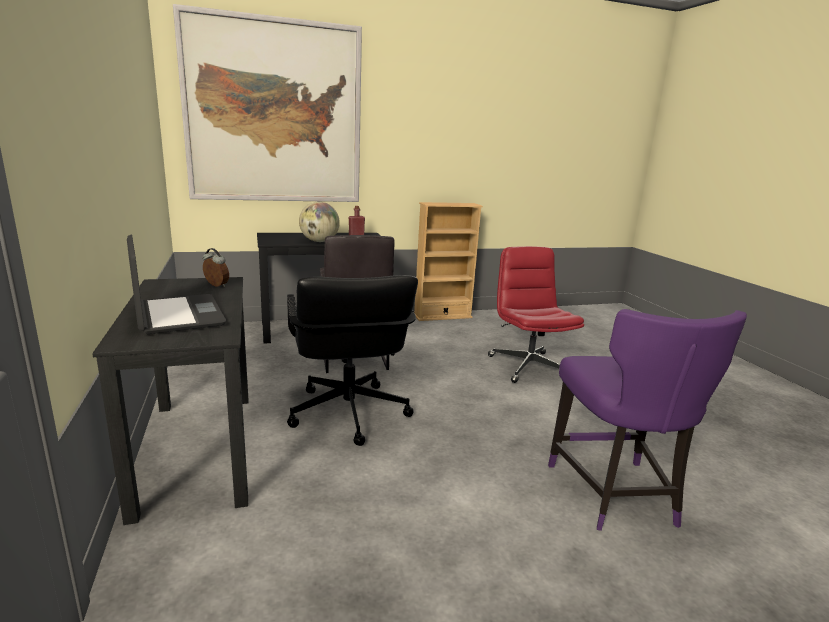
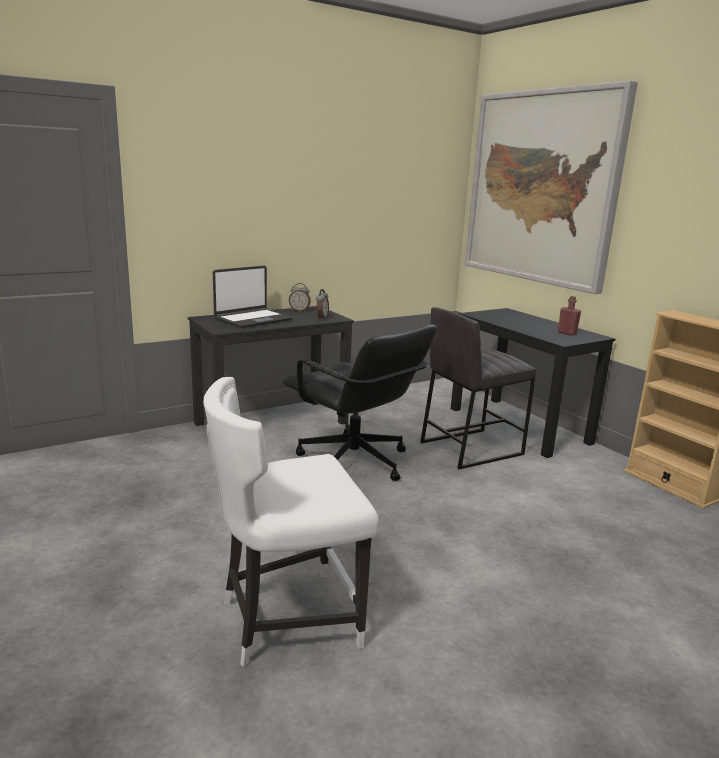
camera: 75 degrees right, 0 degrees up
black office chair [287,275,418,446] -> black office chair turned 105 degrees counterclockwise [283,325,437,481]
globe [299,202,340,242] -> none
red office chair [488,246,584,383] -> none
purple chair [548,309,747,531] -> white chair [203,377,379,667]
none -> alarm clock [289,283,311,312]

